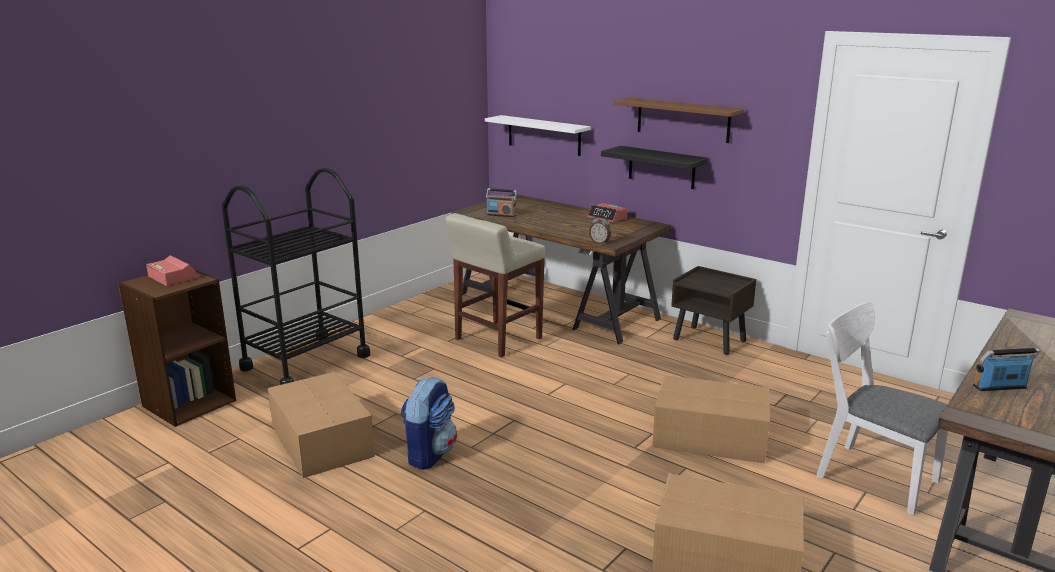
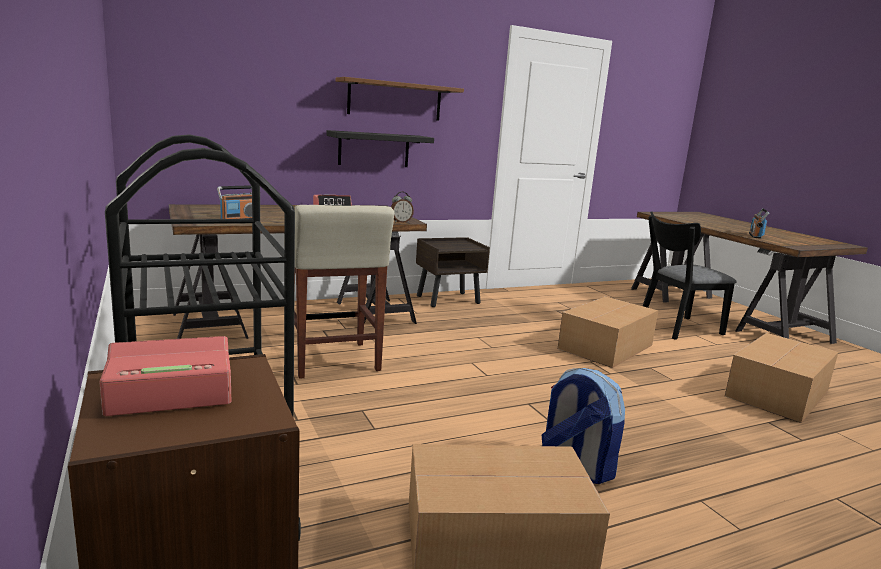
camera: 65 degrees left, 5 degrees down
white shelf [485,115,591,156] -> none
white chair [817,302,948,516] -> black chair [643,212,736,340]

